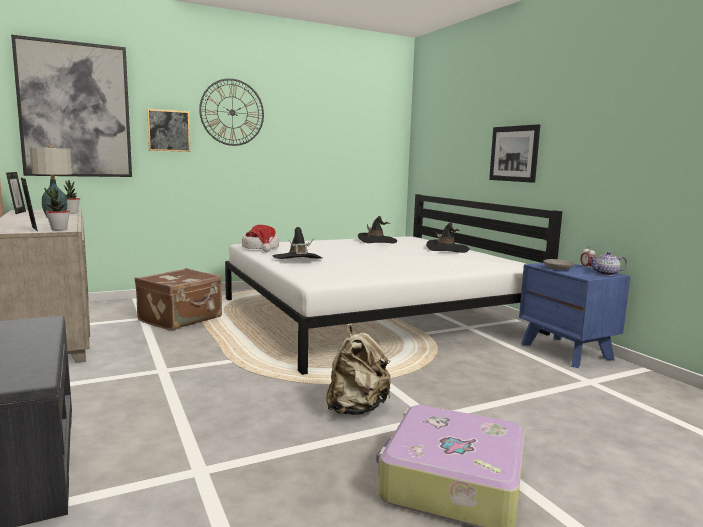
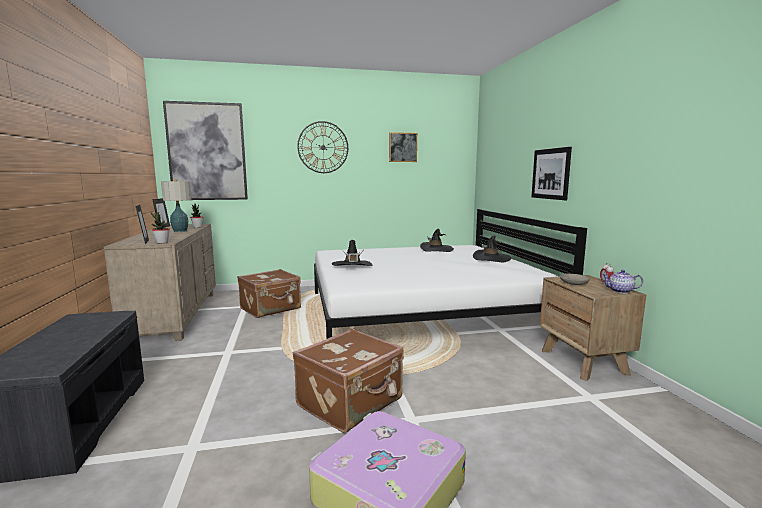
camera: 15 degrees right, 0 degrees up
picture [147,109,190,152] -> picture moved to [389,132,417,162]
hat [242,225,279,252] -> none
beige backpack [326,325,391,415] -> brown suitcase [293,329,404,433]
blue nightstand [519,263,631,368] -> brown nightstand [540,275,646,381]

